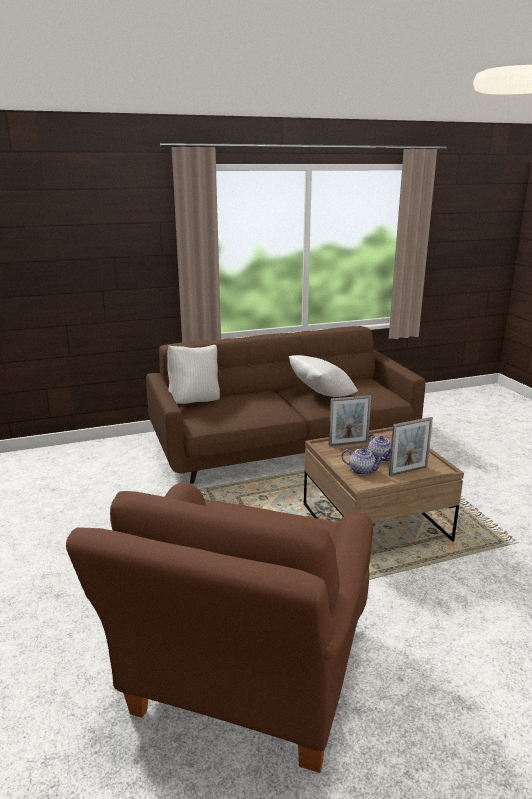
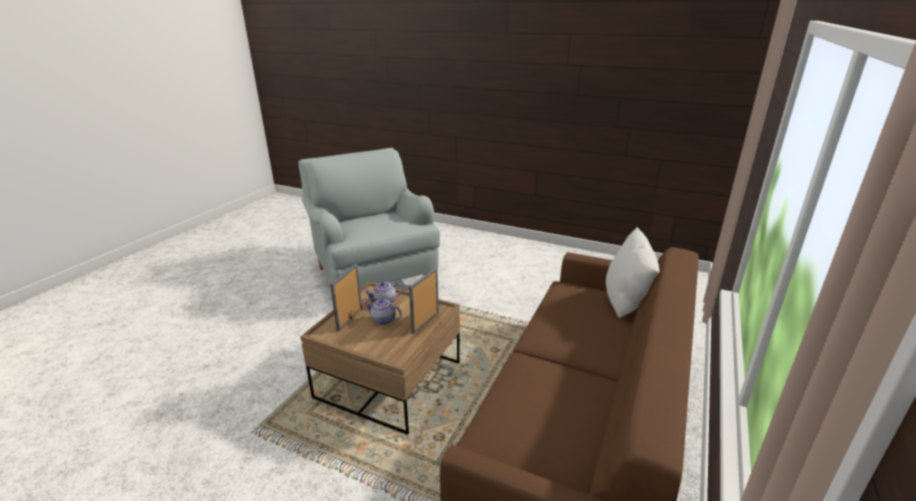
camera: 135 degrees right, 5 degrees up
brown armchair [66,482,373,773] -> grey armchair [298,148,440,288]
white pillow [289,355,358,397] -> none

